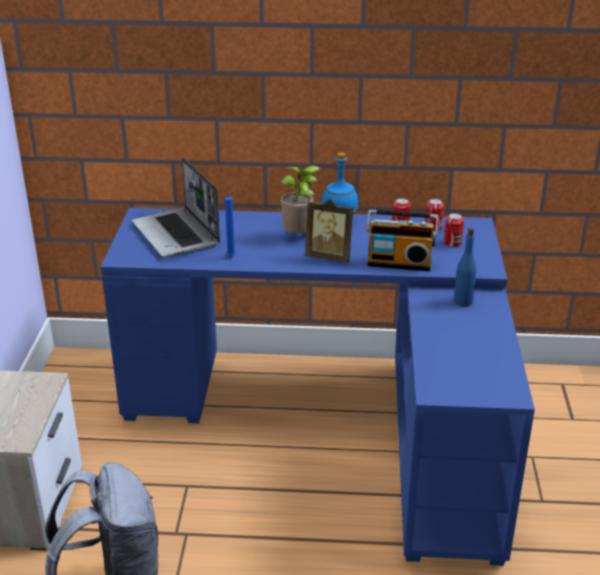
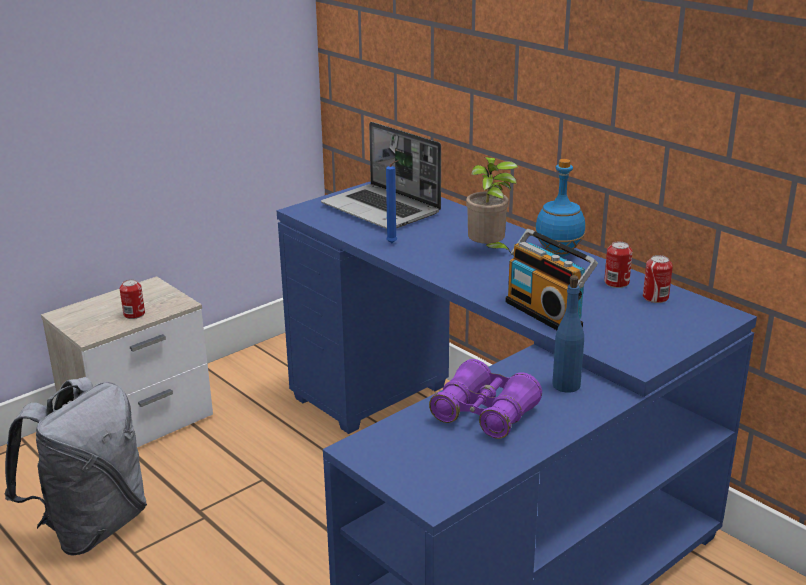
camera: 45 degrees right, 5 degrees down
laptop [132,157,220,257] -> laptop turned 60 degrees counterclockwise [321,122,441,229]
picture frame [305,199,353,263] -> none
can [444,213,464,247] -> can moved to [120,279,145,319]
none -> purple binoculars [429,359,542,439]

